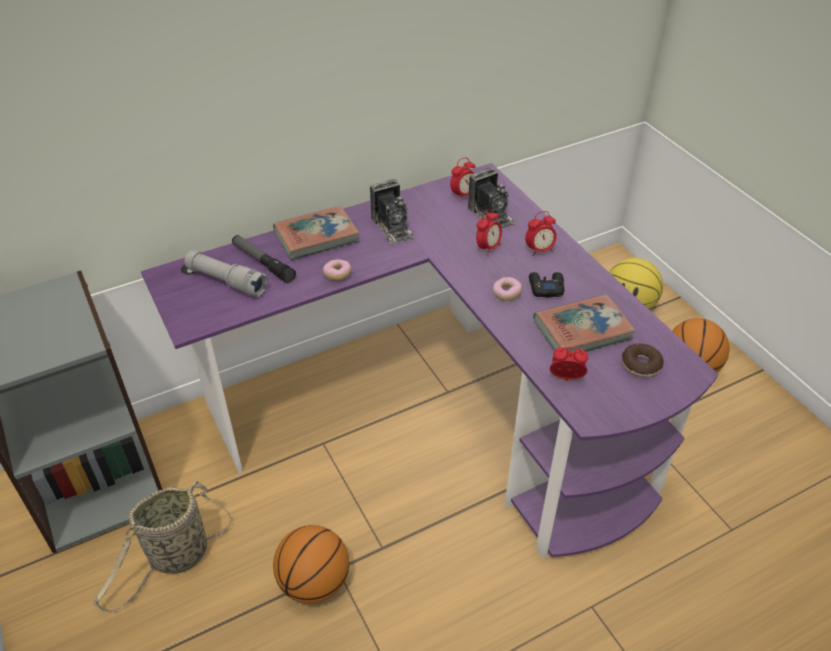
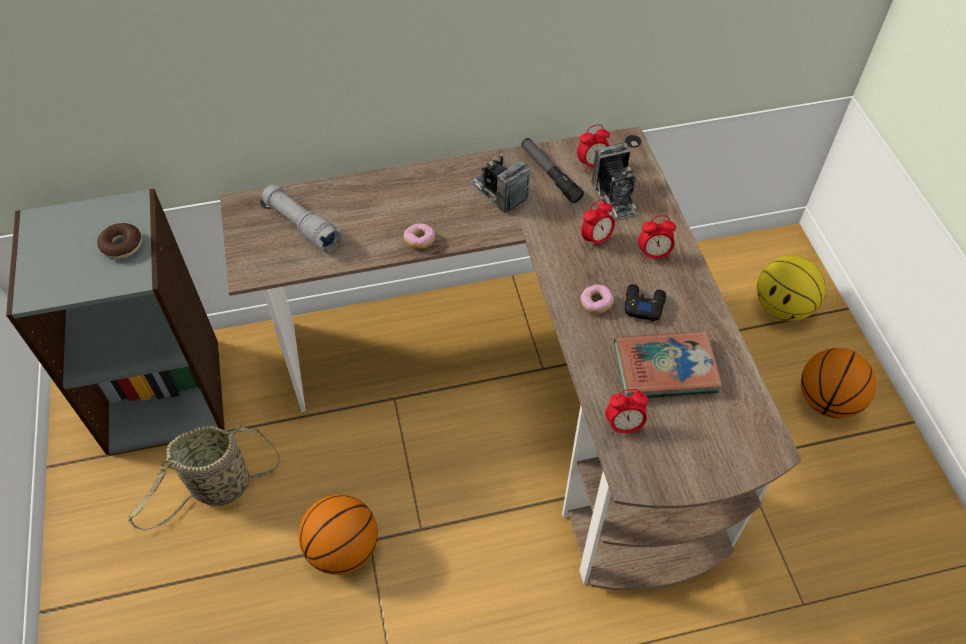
camera: 15 degrees right, 10 degrees up
purple desk [141,163,718,559] -> brown desk [220,126,802,590]
flashlight [232,235,296,283] -> flashlight moved to [521,138,584,203]
book [273,206,360,260] -> none
camera [370,179,415,245] -> camera turned 150 degrees clockwise [470,151,530,213]
alarm clock [550,347,588,381] -> alarm clock turned 150 degrees clockwise [605,389,648,435]
donut [622,344,664,377] -> donut moved to [97,223,142,259]

